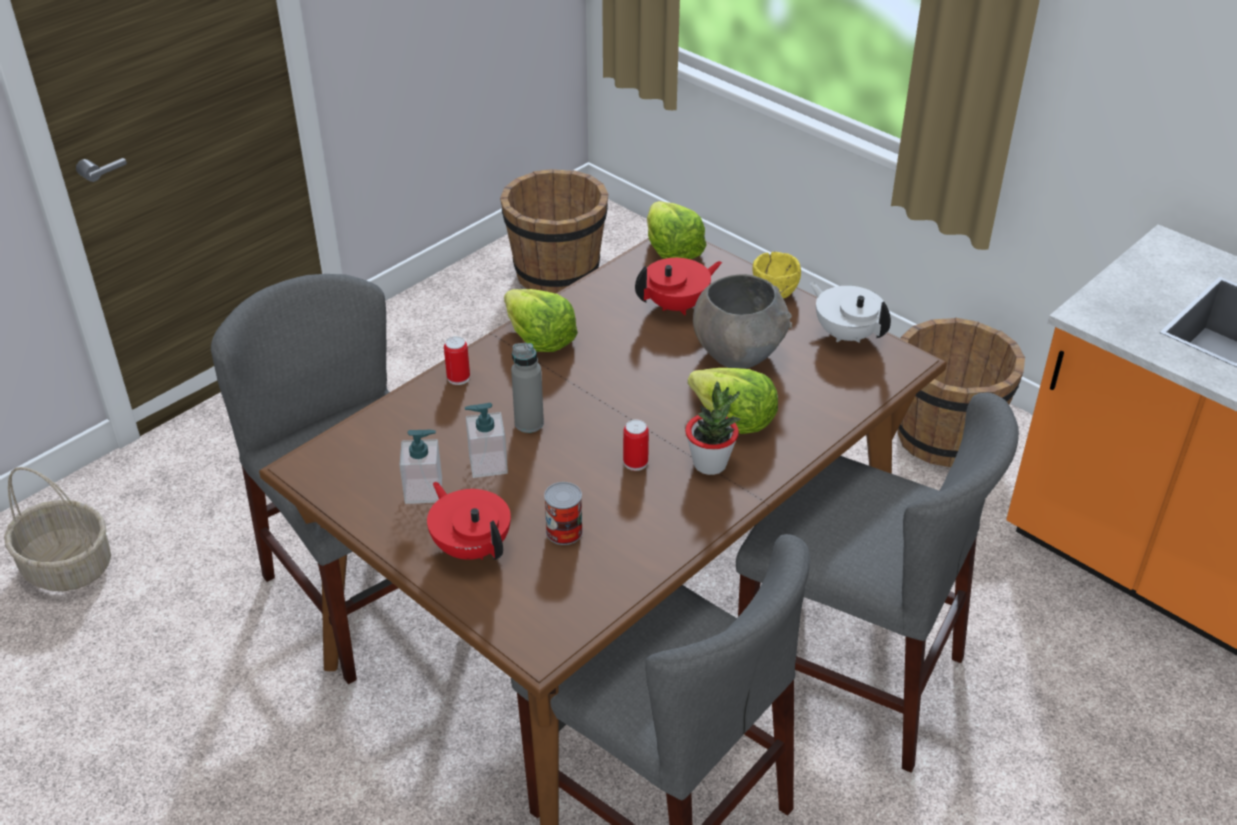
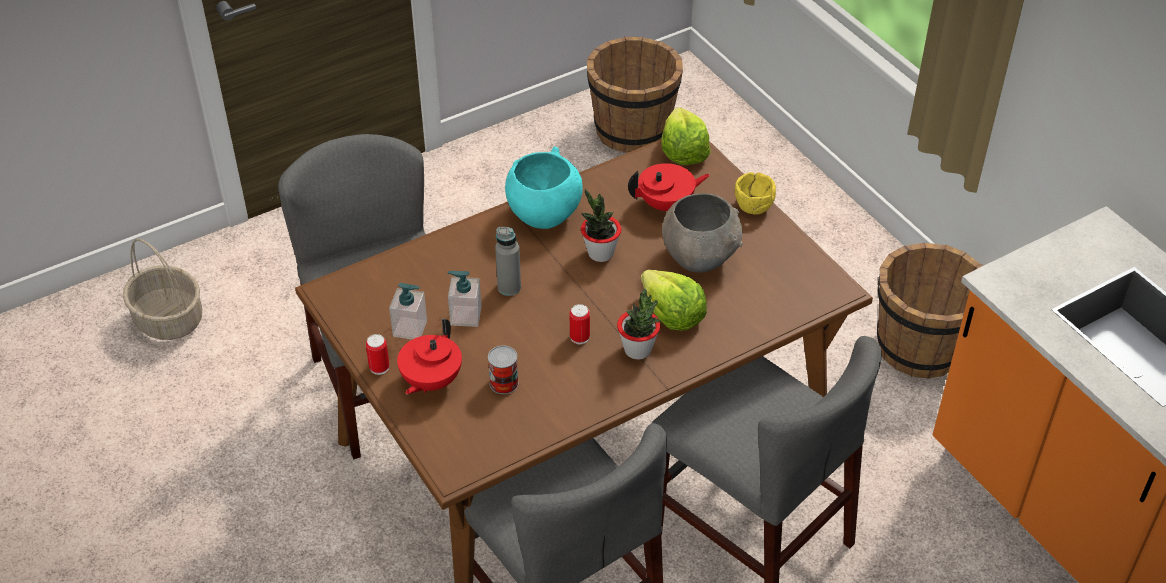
camera: 15 degrees right, 5 degrees up
red teapot [427,482,511,560] -> red teapot turned 135 degrees counterclockwise [397,319,462,394]
can [444,336,470,385] -> can moved to [366,334,390,375]
lettuce [504,289,578,352] -> turquoise bowl [505,146,583,229]
white teapot [810,282,891,343] -> none
none -> potted plant [581,189,621,262]

